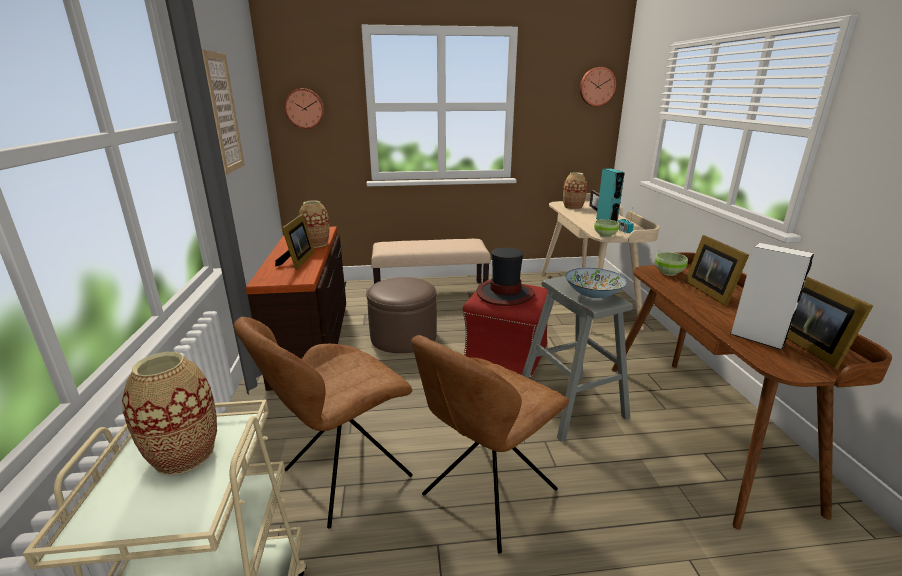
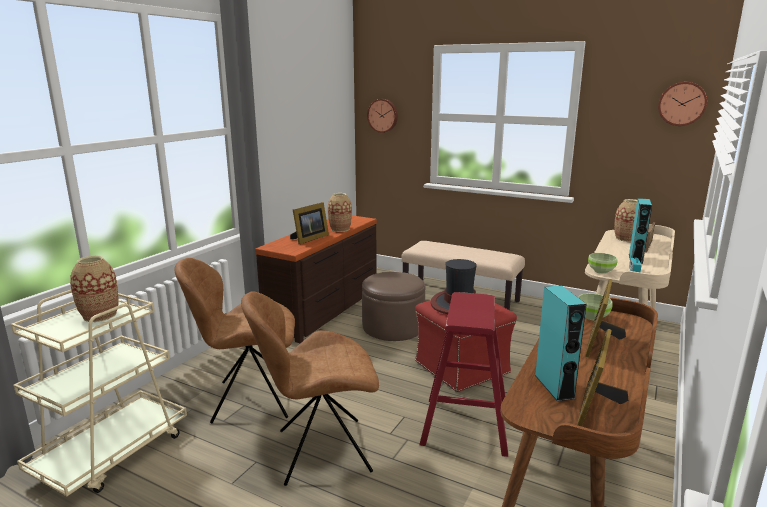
camera: 35 degrees right, 5 degrees down
picture [202,49,244,175] -> none
grey stool [522,276,633,442] -> red stool [419,292,508,457]
bowl [565,268,627,298] -> none
white speaker [730,243,814,350] -> turquoise speaker [535,285,587,401]

